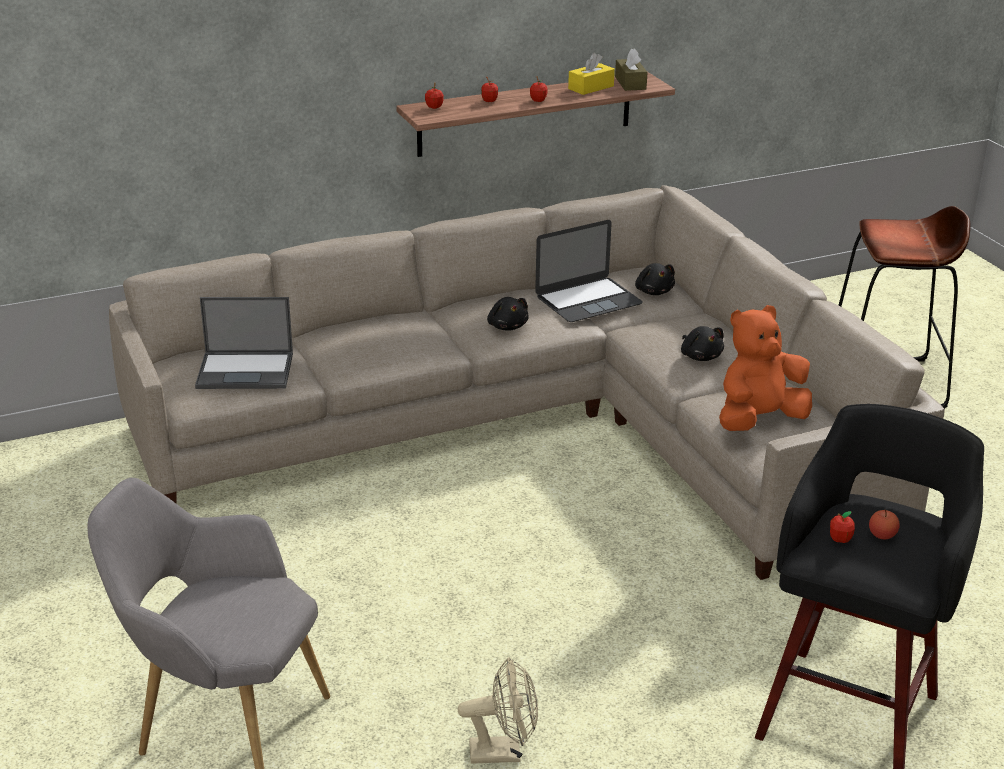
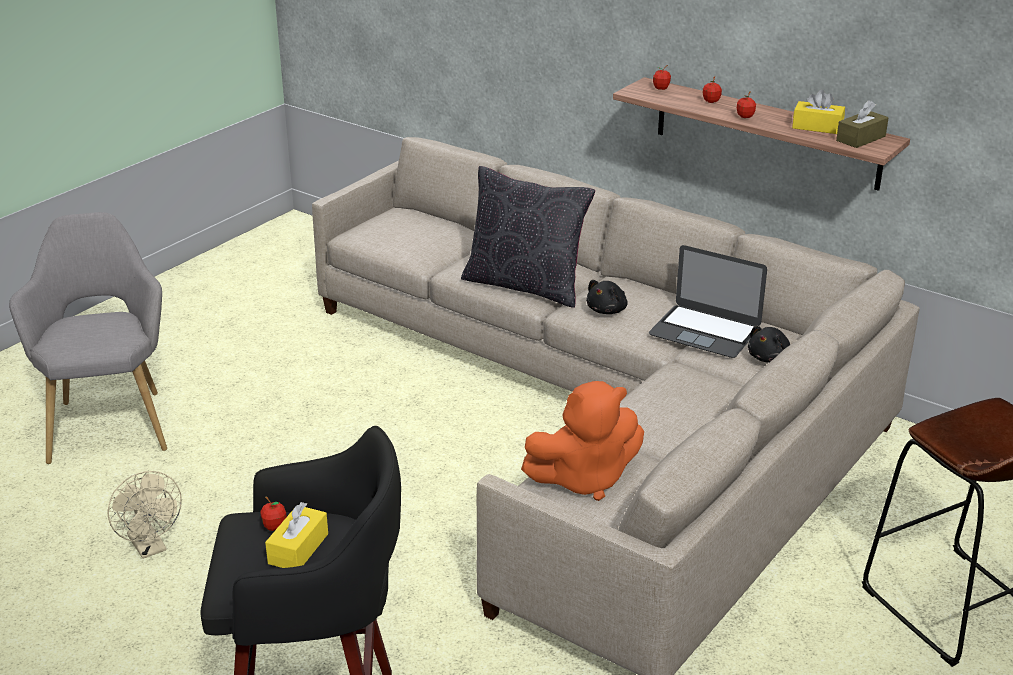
camera: 60 degrees right, 0 degrees up
laptop [195,297,293,389] -> none
black plush toy [681,326,724,361] -> none
orange plush toy [719,305,812,431] -> orange plush toy turned 135 degrees clockwise [521,381,644,501]
apple [869,510,900,540] -> yellow tissue box [265,502,328,568]
none -> black pillow [461,166,595,308]

